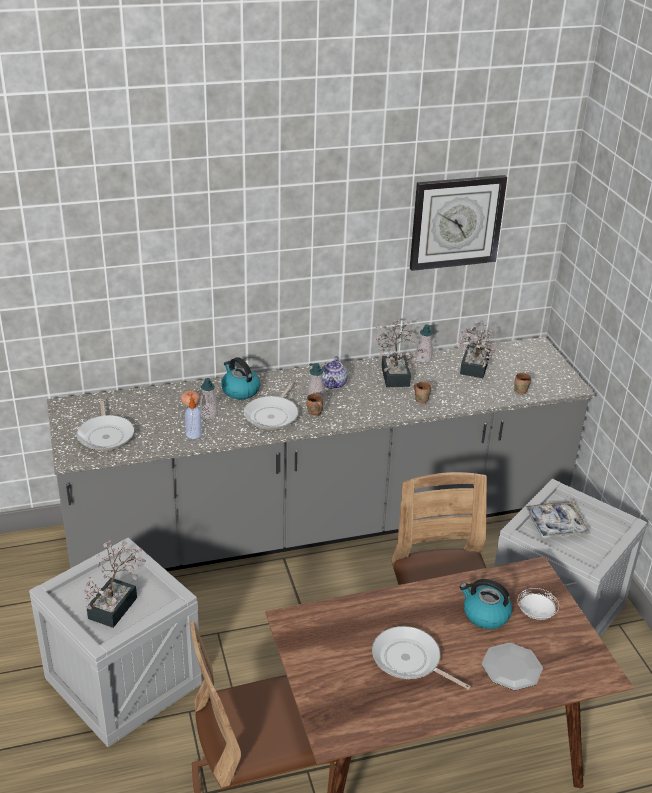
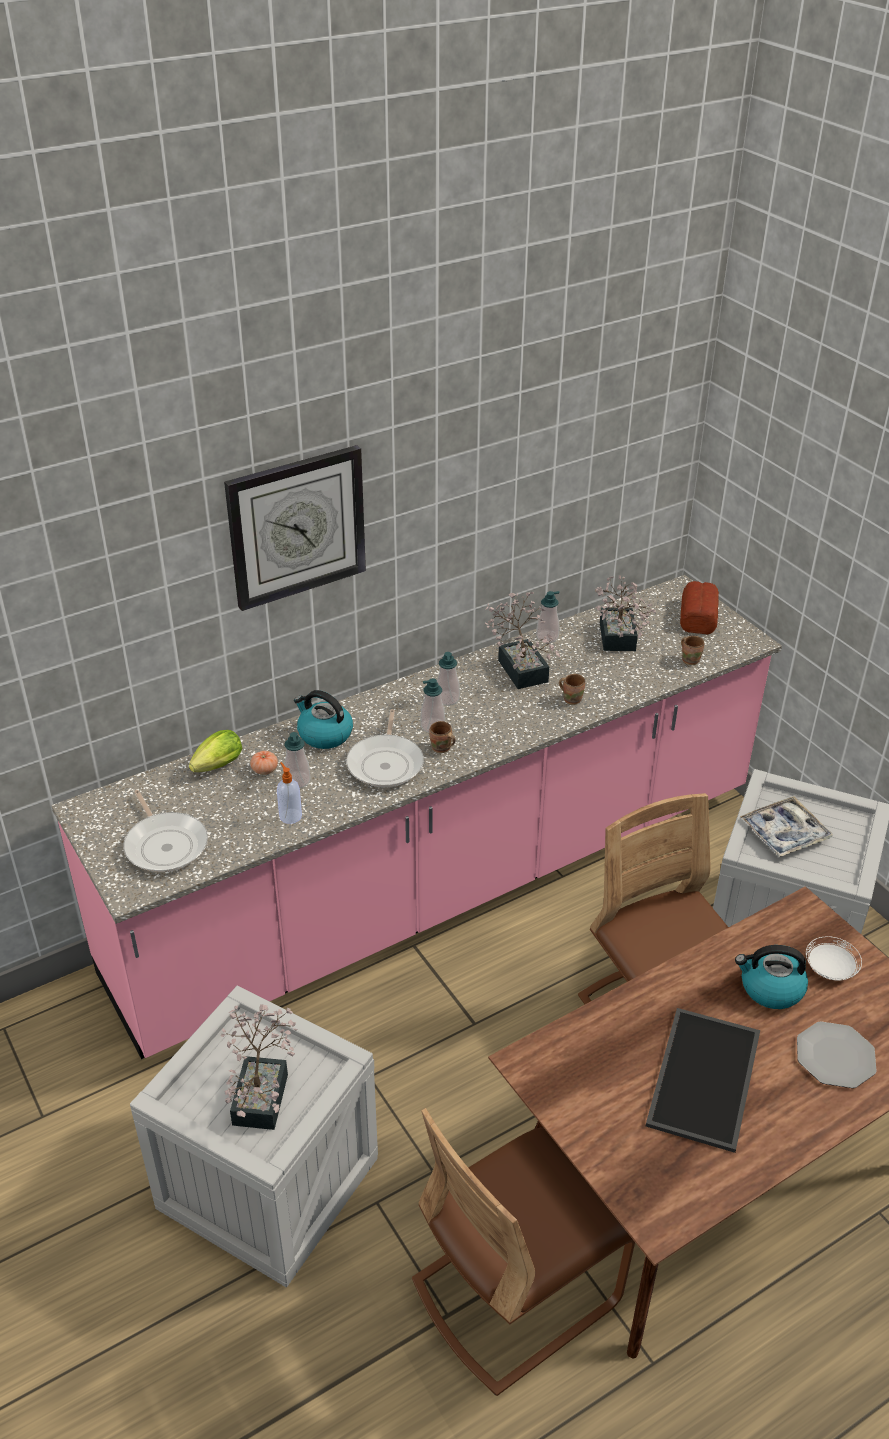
camera: 15 degrees left, 5 degrees up
grey counter [47,337,595,571] -> pink counter [51,575,782,1059]
teapot [321,356,348,389] -> soap dispenser [437,652,460,706]
frying pan [372,626,471,690] -> tray [646,1008,760,1153]
wall clock [410,175,507,271] -> wall clock moved to [224,445,366,611]
none -> lettuce [189,730,242,772]
none -> bread [680,581,719,635]

